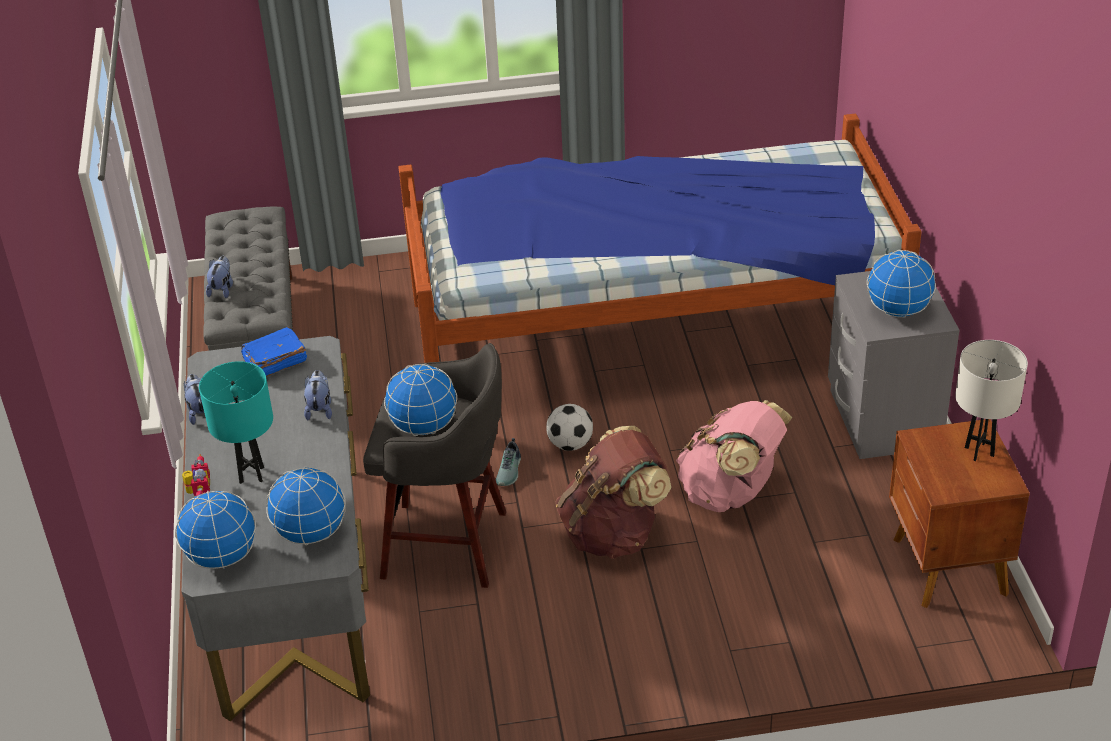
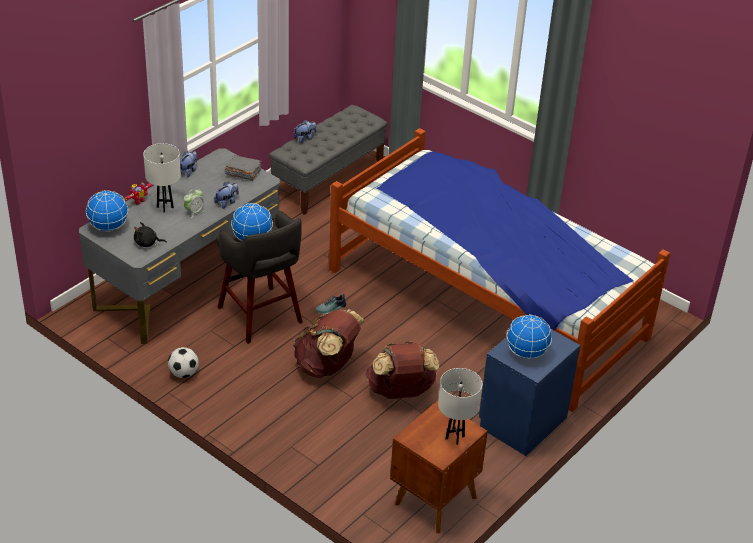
camera: 45 degrees right, 0 degrees up
turquoise table lamp [199,361,273,484] -> white table lamp [143,143,181,213]
blue book [241,327,307,377] -> grey book [225,155,262,181]
globe [266,466,346,545] -> black plush toy [134,222,167,247]
football [546,404,593,451] -> football moved to [168,347,199,378]
pink backpack [676,400,792,512] -> brown backpack [366,341,439,399]
grey nightstand [828,271,960,459] -> blue nightstand [479,329,580,456]
none -> alarm clock [184,189,205,218]

